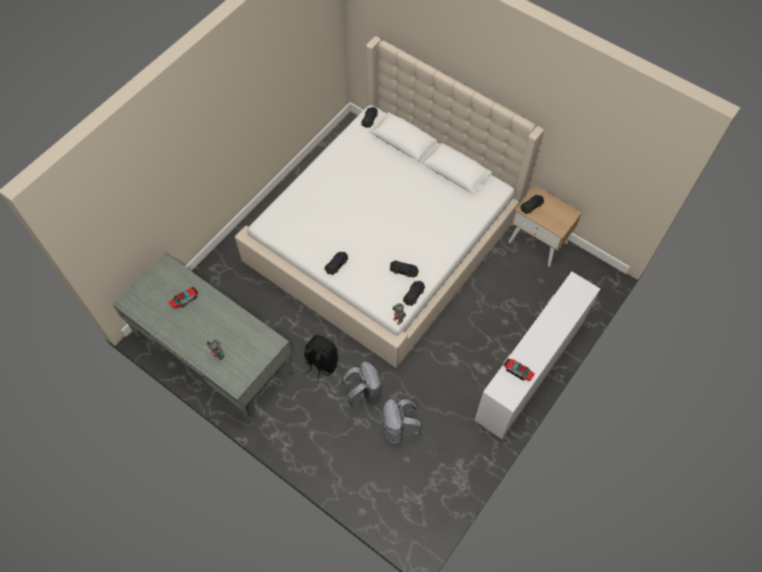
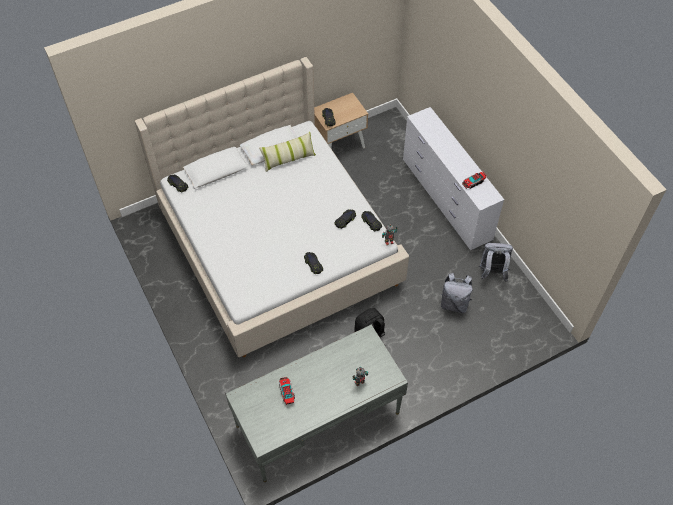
camera: 65 degrees left, 5 degrees down
grey backpack [342,362,382,408] -> grey backpack moved to [479,243,513,282]
none -> pillow [259,132,316,172]

